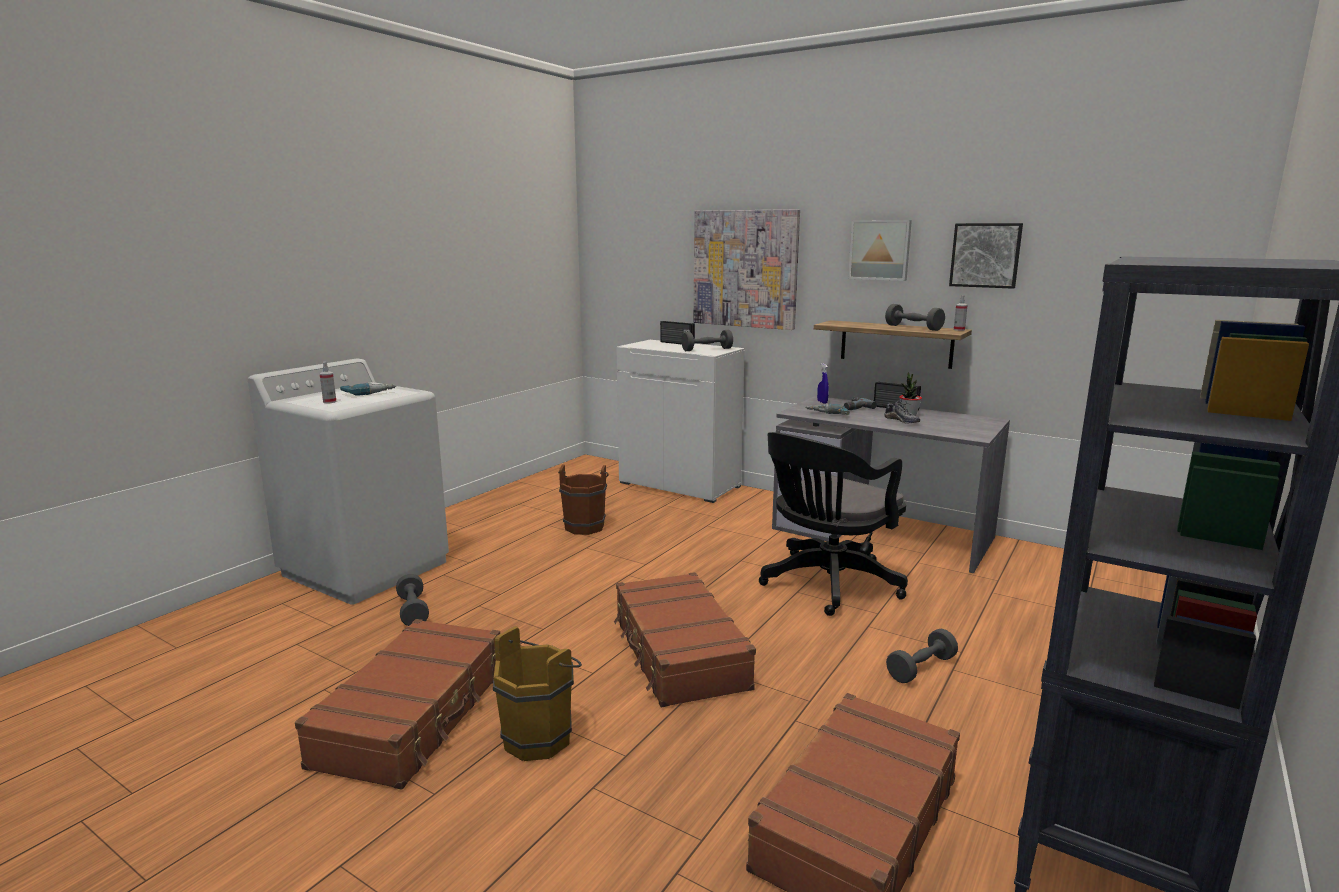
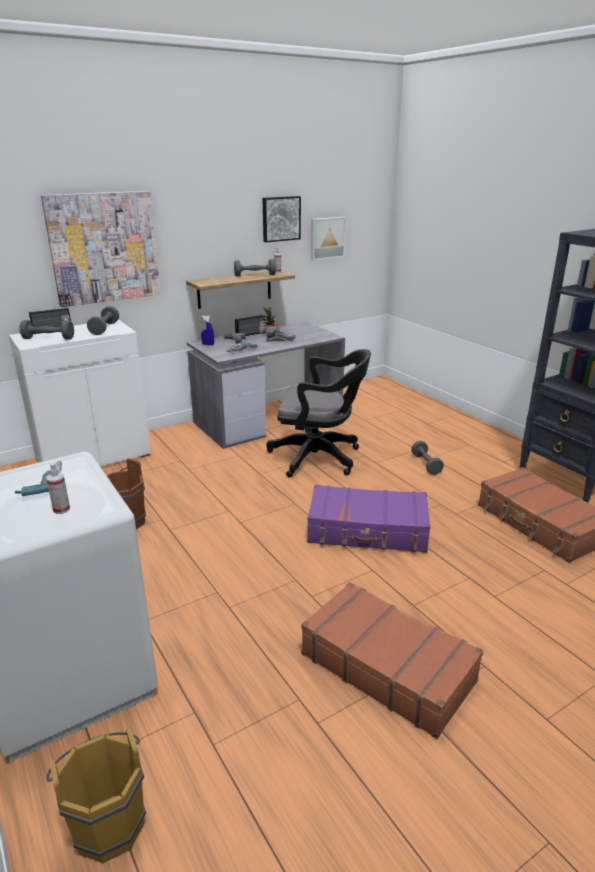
camera: 65 degrees left, 10 degrees up
grey dumbbell [396,574,429,626] -> grey dumbbell moved to [19,320,74,340]
brown bucket [493,626,582,761] -> brown bucket moved to [46,727,146,863]
brown suitcase [614,572,756,707] -> purple suitcase [307,485,430,553]
black office chair [759,432,908,616] -> black office chair turned 60 degrees counterclockwise [266,349,371,478]
picture [848,220,912,281] -> picture moved to [311,217,346,260]

